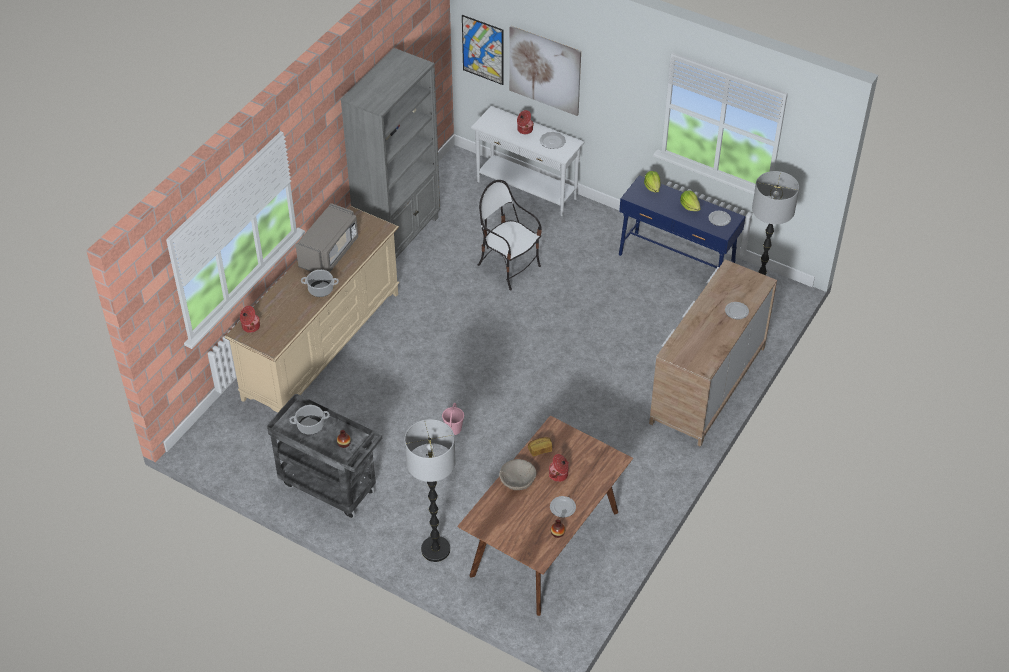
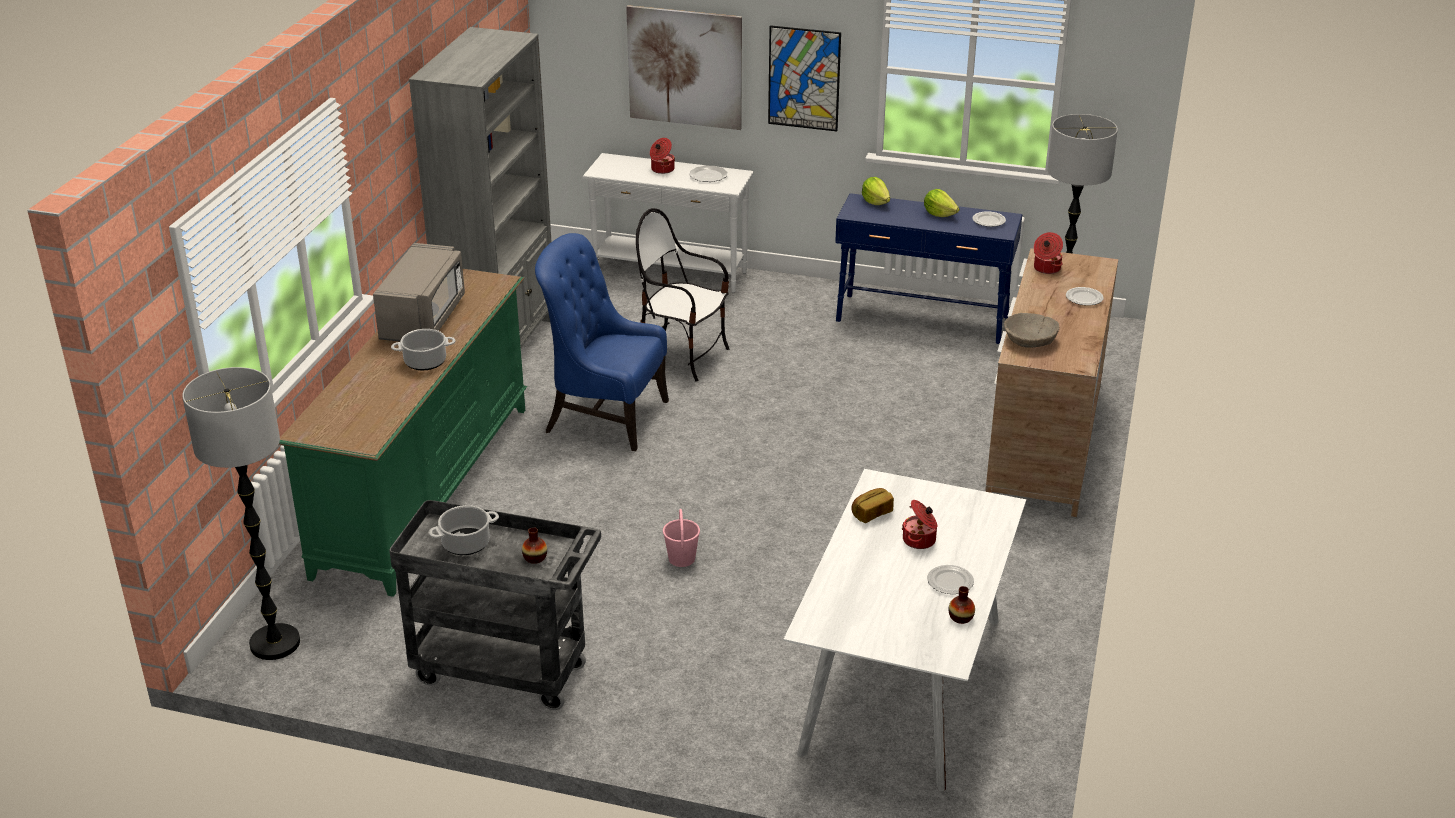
camera: 15 degrees left, 15 degrees down
beige cabinet [224,206,400,413] -> green cabinet [279,269,527,597]
cooking pot [240,306,260,333] -> cooking pot moved to [1034,232,1063,274]
floor lamp [404,419,456,562] -> floor lamp moved to [182,367,300,660]
brown dining table [457,416,633,616] -> white dining table [784,469,1026,791]
picture [462,15,503,85] -> picture moved to [768,25,841,131]
beige bowl [499,459,536,490] -> beige bowl moved to [1004,313,1059,348]
none -> blue chair [535,233,669,451]

